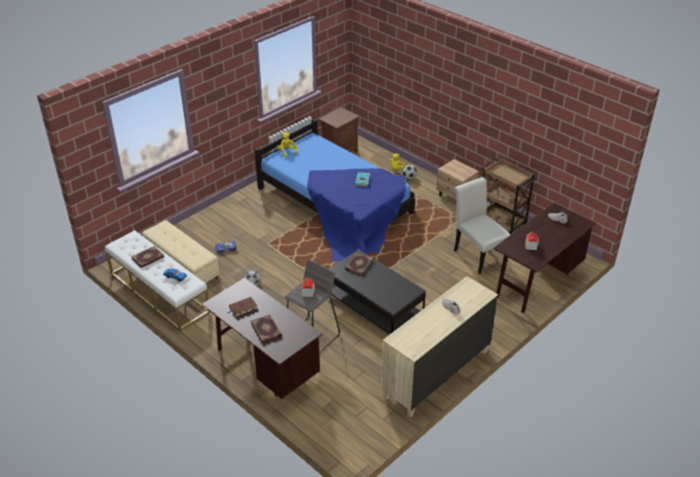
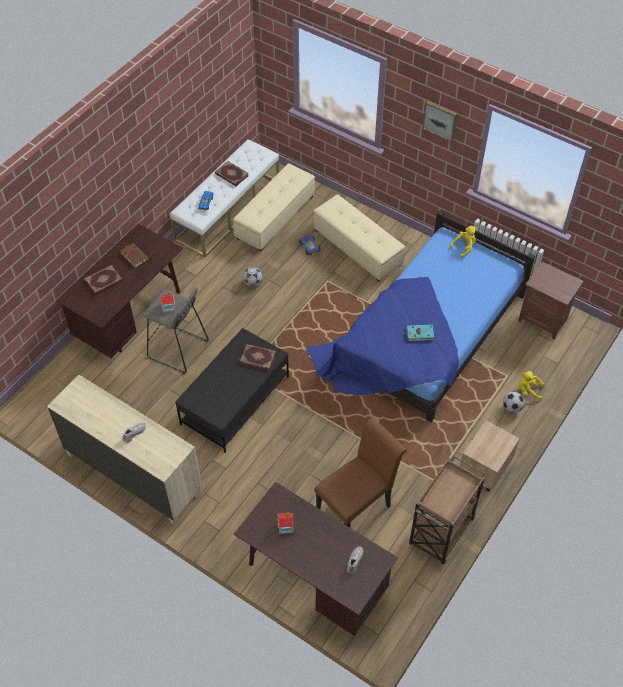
camera: 80 degrees right, 15 degrees up
white chair [454,177,511,275] -> brown chair [314,418,407,527]
none -> beige ottoman [313,194,405,282]
none -> picture [422,100,458,142]

